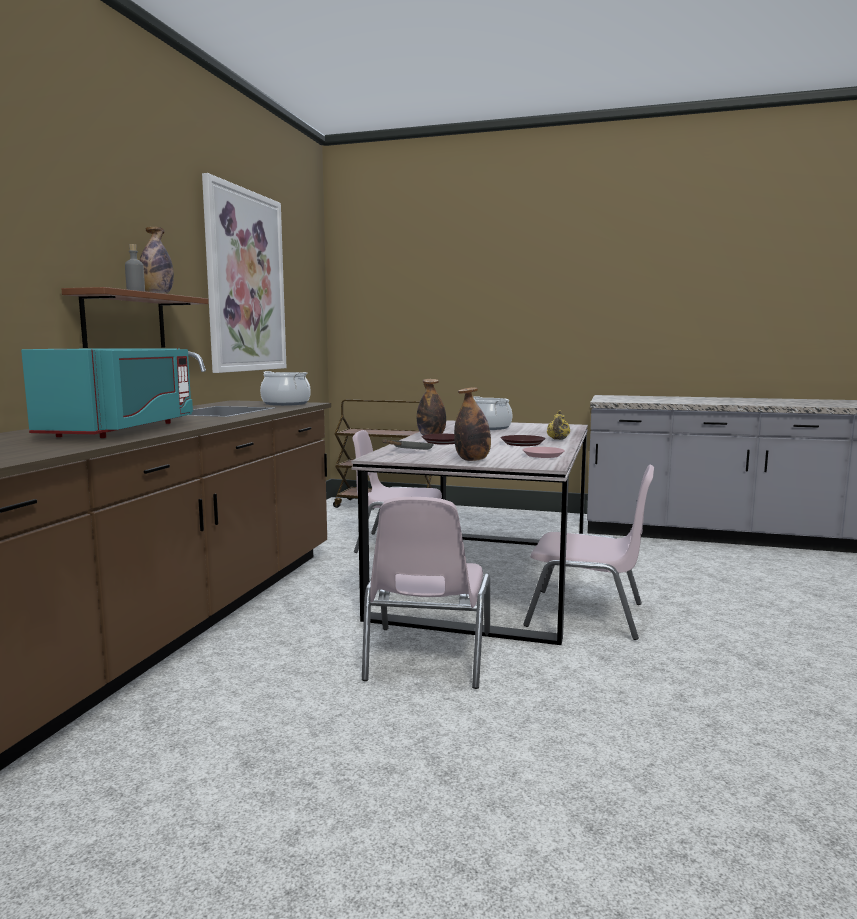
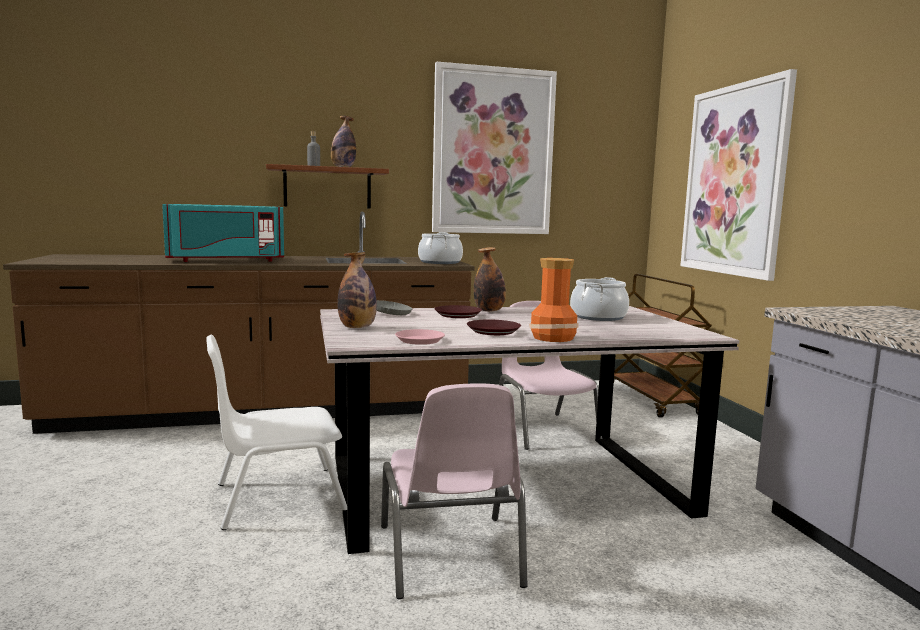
camera: 60 degrees right, 0 degrees up
pink chair [362,497,490,689] -> white chair [206,335,347,530]
yellow teapot [547,410,570,440] -> vase [529,258,578,342]
none -> picture [680,69,797,281]

